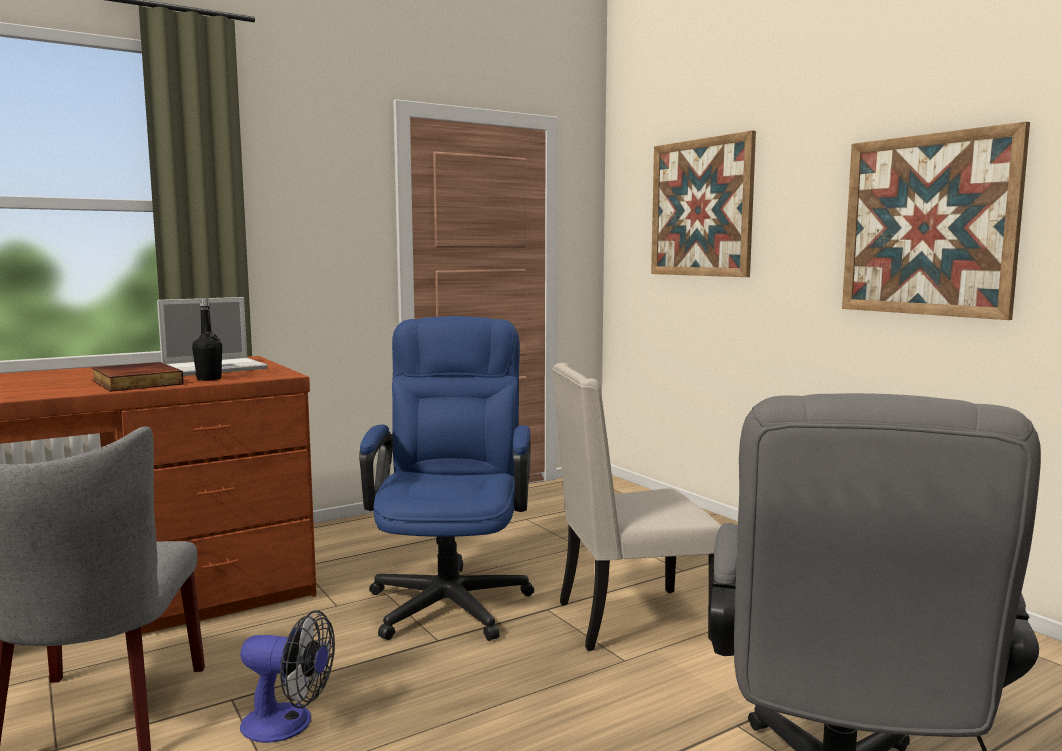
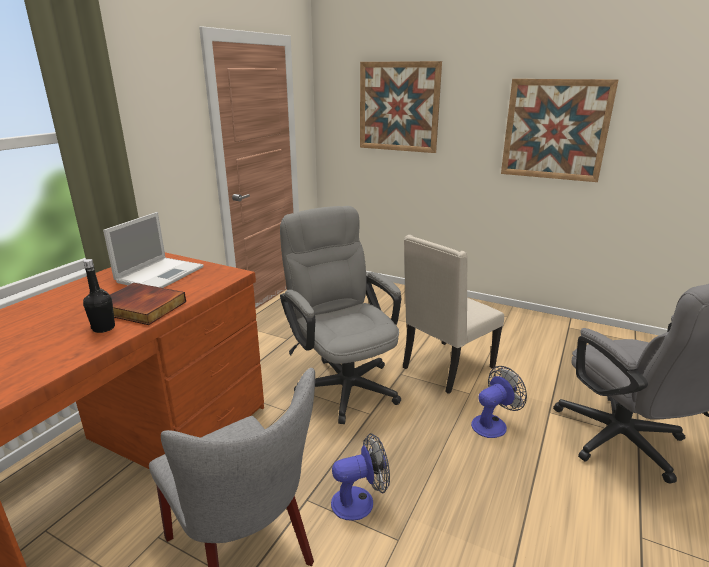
camera: 30 degrees left, 15 degrees up
black bottle [192,298,222,381] -> black bottle moved to [83,259,115,333]
blue office chair [359,316,534,641] -> grey office chair [280,206,401,424]
none -> fan [471,366,527,438]

